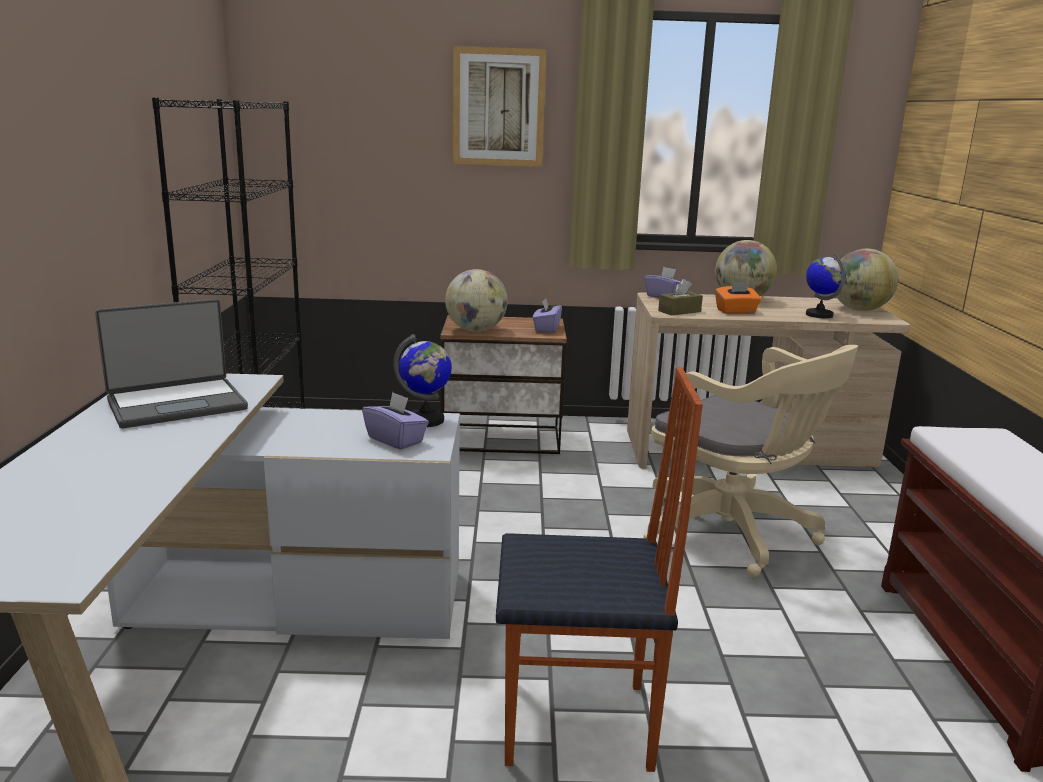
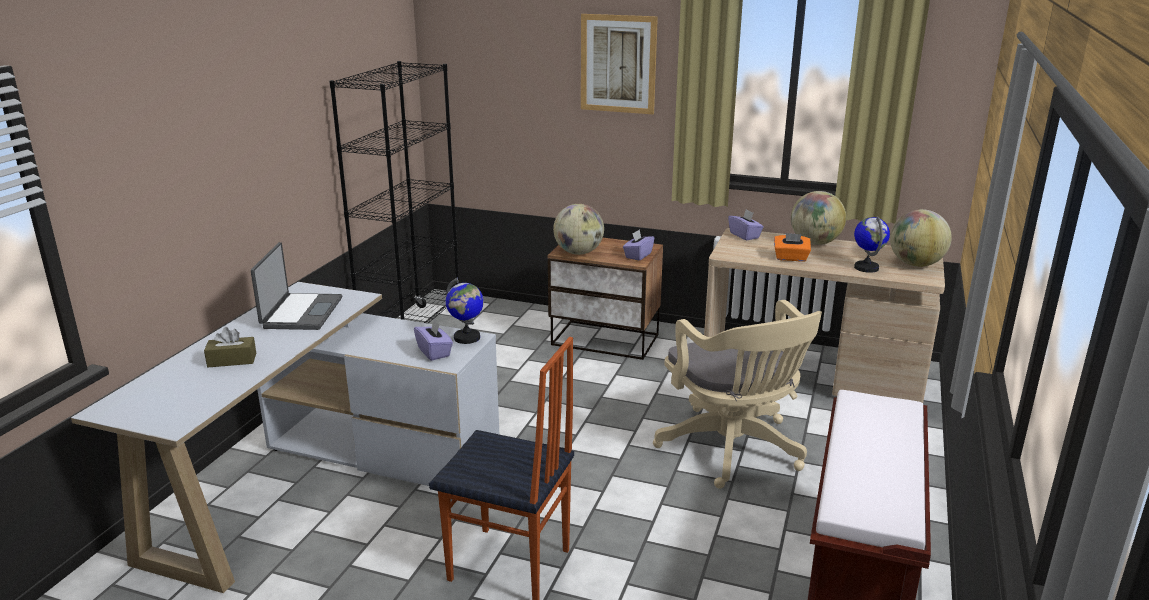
camera: 20 degrees right, 5 degrees up
laptop [95,299,248,428] -> laptop turned 75 degrees counterclockwise [251,242,342,330]
brown tissue box [658,279,703,315] -> brown tissue box moved to [204,327,256,367]

